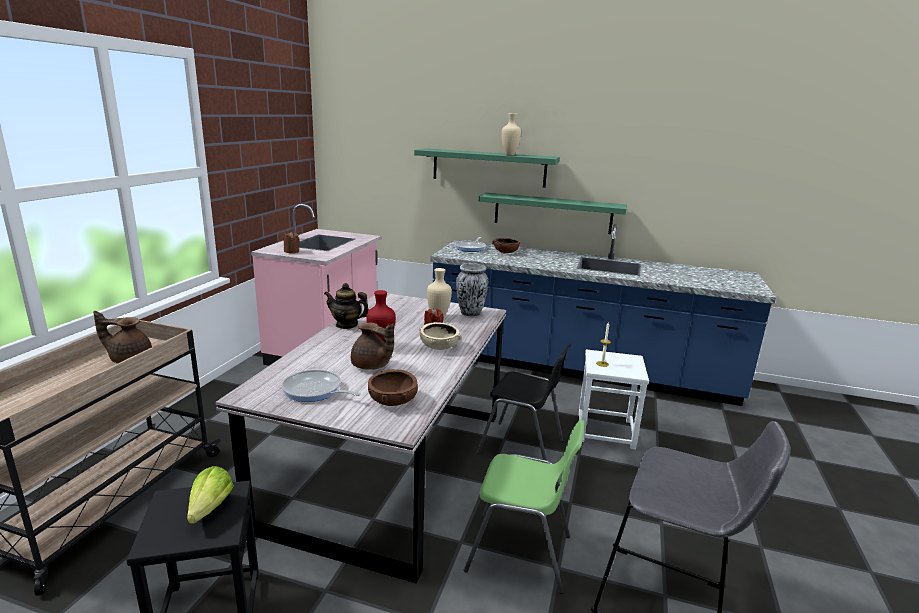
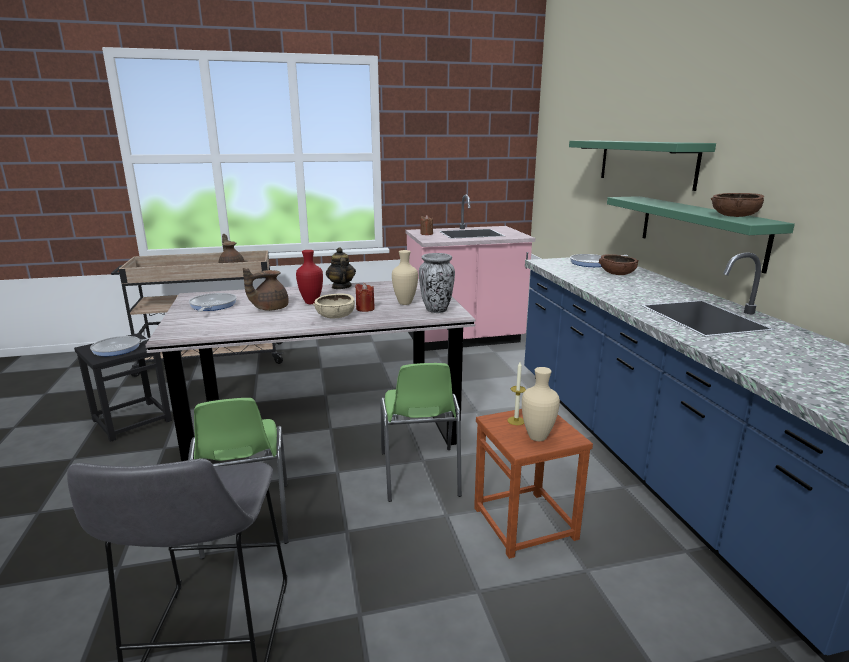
camera: 60 degrees right, 0 degrees up
lettuce [187,466,234,524] -> frying pan [90,336,150,356]
brown teapot [351,323,394,370] -> brown teapot turned 45 degrees clockwise [243,268,289,311]
brown bowl [368,369,418,406] -> brown bowl moved to [710,193,764,217]
black chair [477,343,572,460] -> green chair [380,363,462,502]
beige vase [501,113,521,155] -> beige vase moved to [522,367,560,441]
white stool [579,349,649,450] -> brown stool [474,409,593,559]

